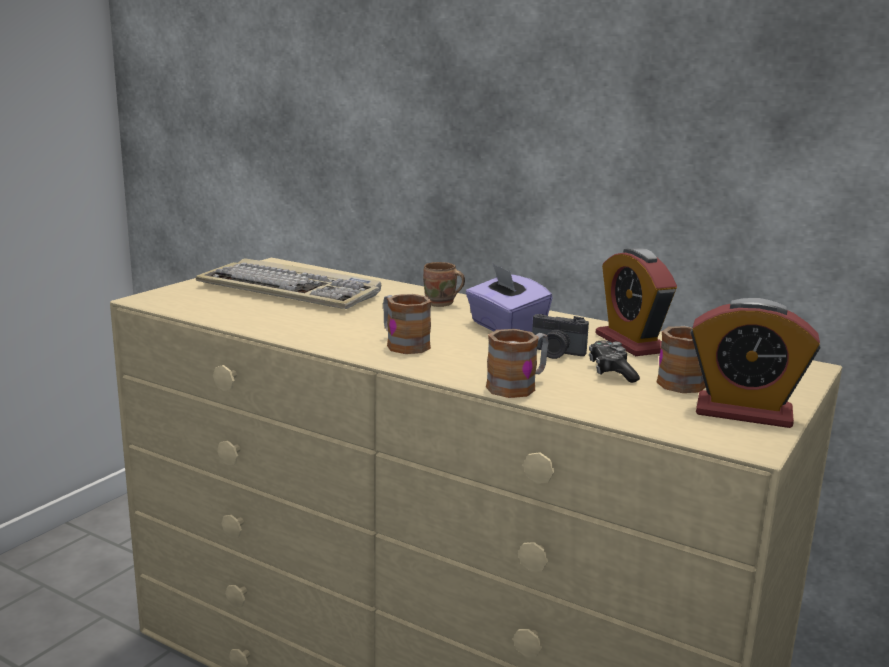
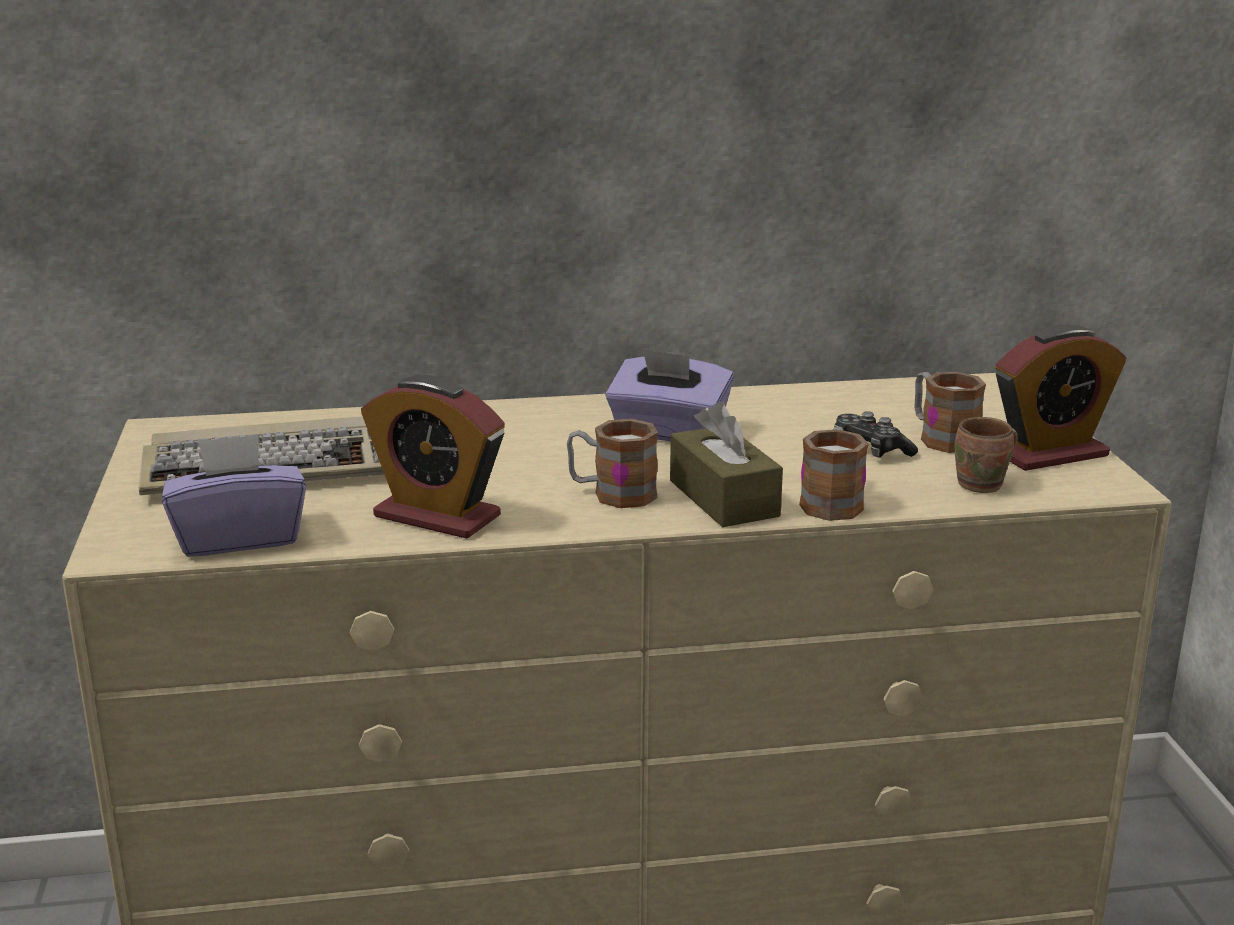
camera: 40 degrees left, 5 degrees up
brown mug [423,262,465,307] -> brown mug moved to [955,417,1018,493]
camera [532,314,589,359] -> none
alarm clock [596,248,677,356] -> alarm clock moved to [361,375,505,539]
none -> purple tissue box [162,434,306,557]
none -> brown tissue box [670,401,783,527]

